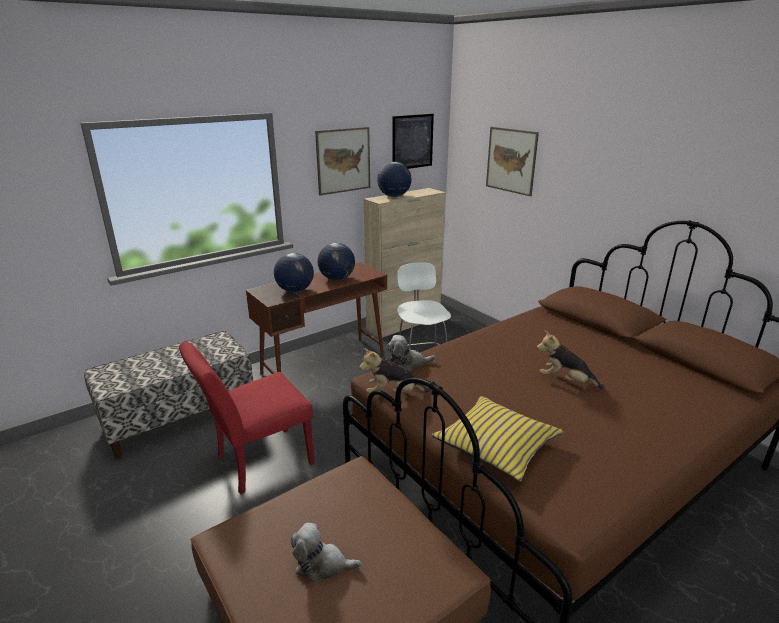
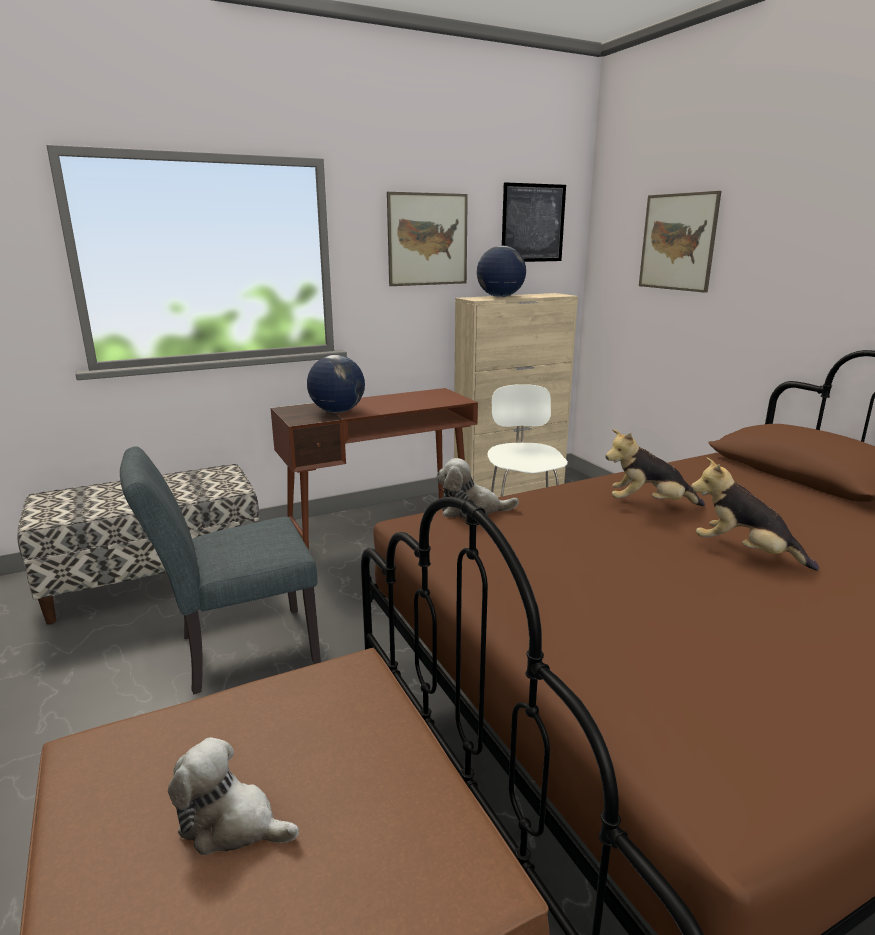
camera: 10 degrees right, 5 degrees down
red chair [179,341,315,494] -> grey chair [120,446,321,694]
globe [318,243,355,280] -> none
plush toy [359,348,430,394] -> plush toy moved to [606,429,705,506]
yellow pillow [432,396,564,482] -> none

